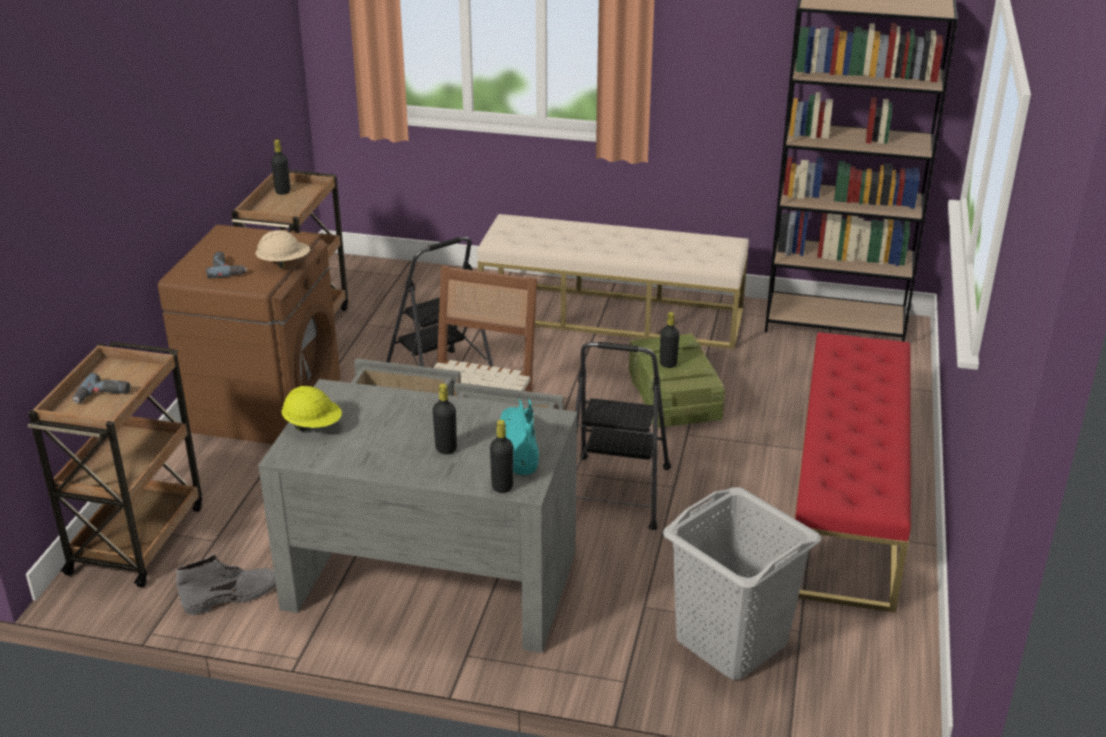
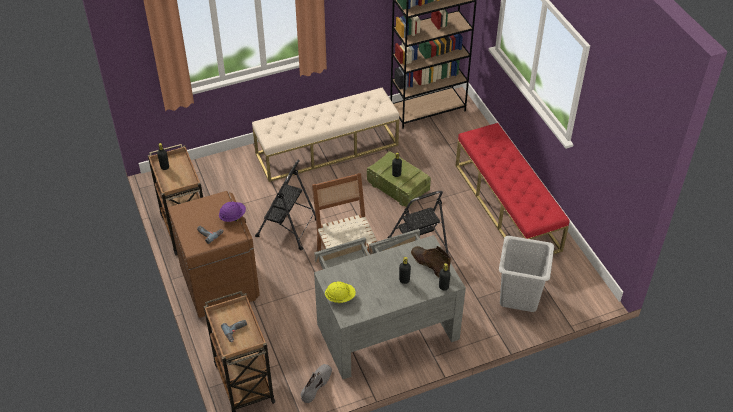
camera: 35 degrees left, 15 degrees up
beige hard hat [255,230,310,268] -> purple hard hat [219,201,246,222]
turquoise boot [500,399,539,476] -> brown boot [411,246,451,277]

